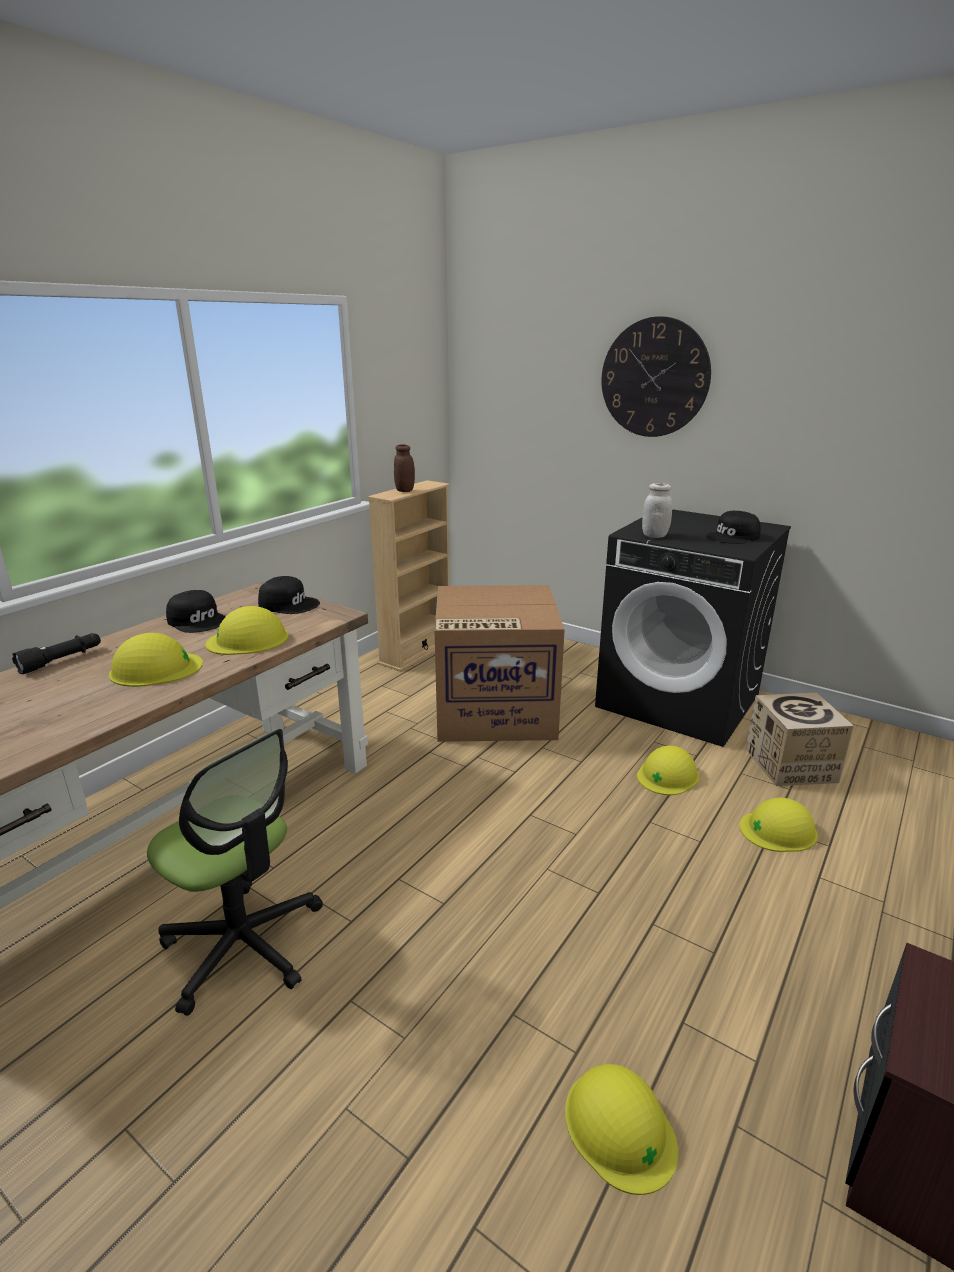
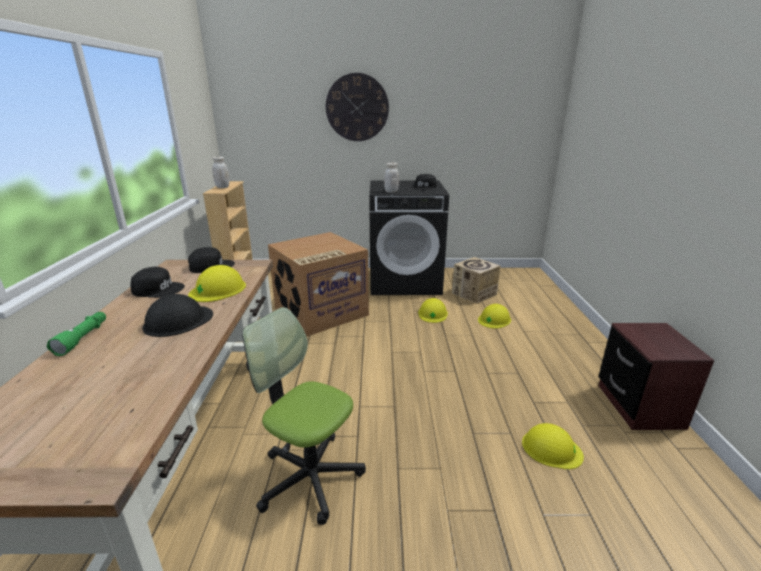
camera: 35 degrees left, 0 degrees up
black flashlight [12,633,101,674] -> green flashlight [47,312,106,356]
yellow hard hat [109,633,203,687] -> black hard hat [142,294,213,337]
office chair [147,729,323,1016] -> office chair turned 150 degrees counterclockwise [242,307,366,525]
brown jar [394,444,415,492] -> white jar [212,156,230,188]

